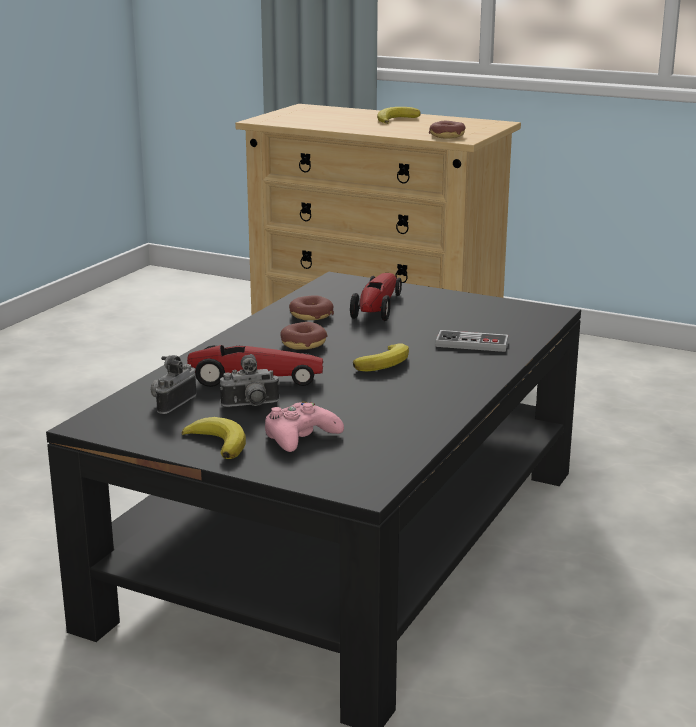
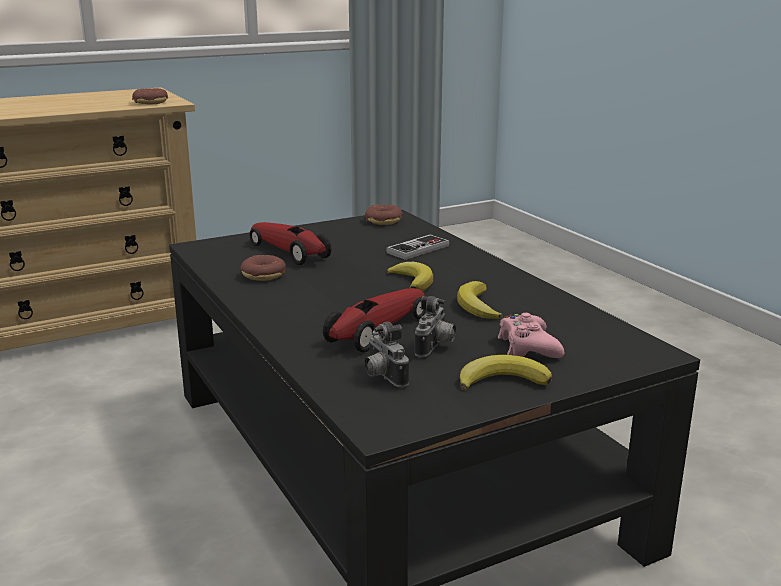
camera: 55 degrees left, 0 degrees up
donut [280,322,327,350] -> donut moved to [365,205,402,225]
banana [377,107,421,124] -> banana moved to [457,281,503,319]

